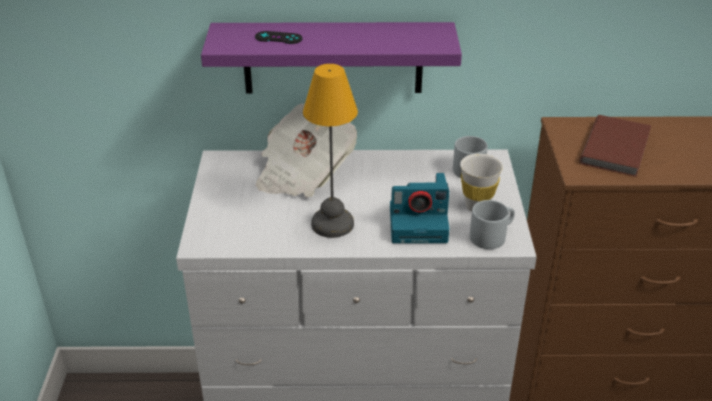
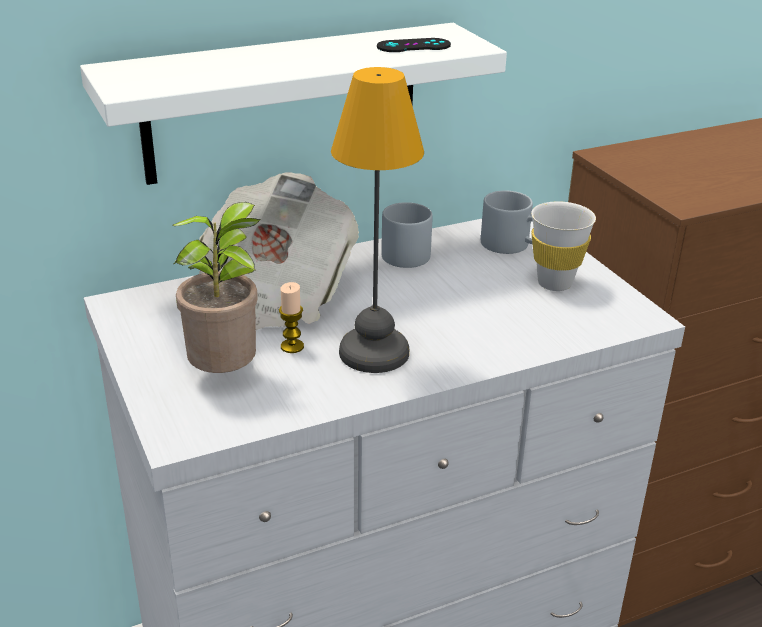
camera: 25 degrees left, 5 degrees down
purple shelf [201,22,462,93] -> white shelf [80,23,507,185]
black game controller [255,31,302,44] -> black game controller moved to [377,38,451,52]
camera [390,173,449,243] -> none
grey mug [470,200,515,249] -> grey mug moved to [381,202,433,268]
brown book [579,115,651,177] -> none
none -> potted plant [173,202,261,373]
none -> candle [279,282,304,353]

